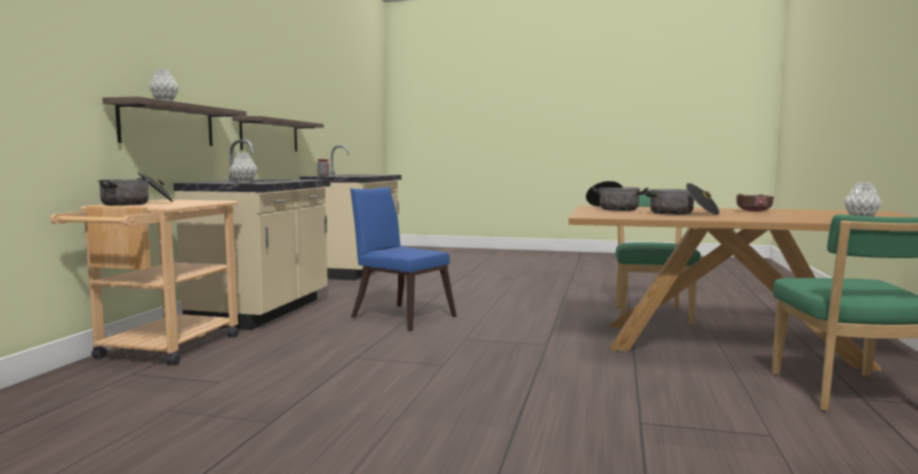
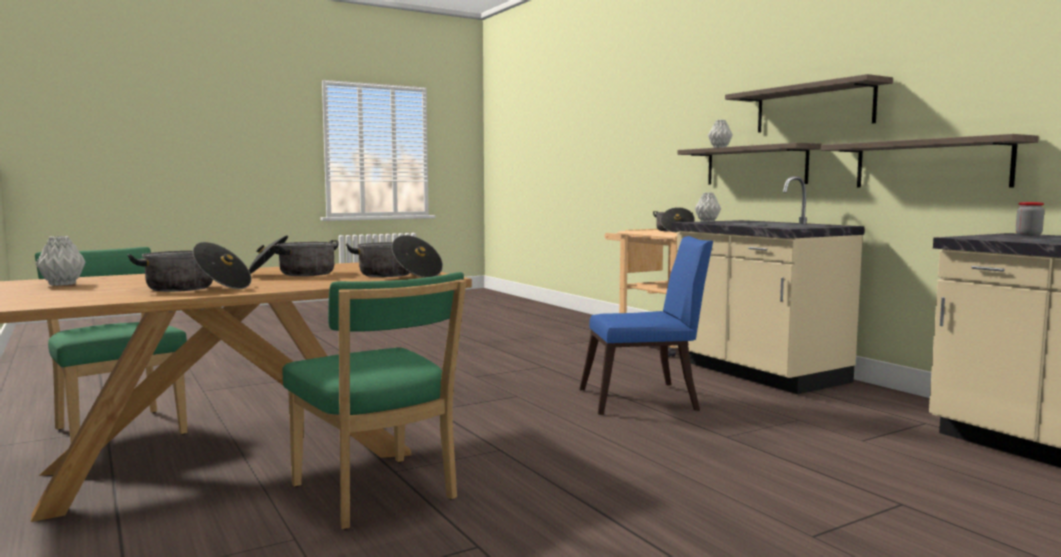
camera: 135 degrees right, 0 degrees up
brown bowl [736,193,774,212] -> cooking pot [128,242,252,292]
none -> shelf [725,74,893,133]

